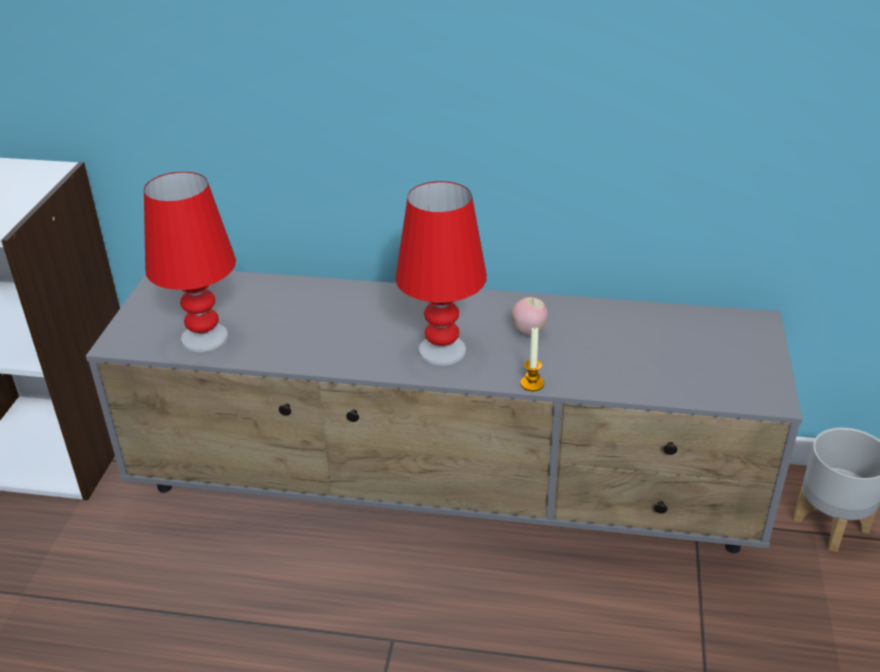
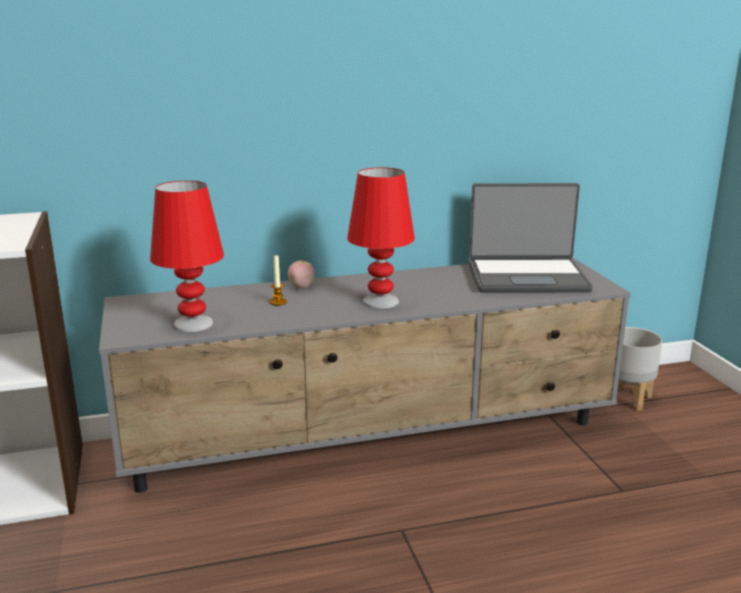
camera: 25 degrees left, 15 degrees down
apple [512,297,548,336] -> apple moved to [288,259,314,289]
candle [520,328,544,391] -> candle moved to [270,255,287,305]
none -> laptop [469,183,593,293]

